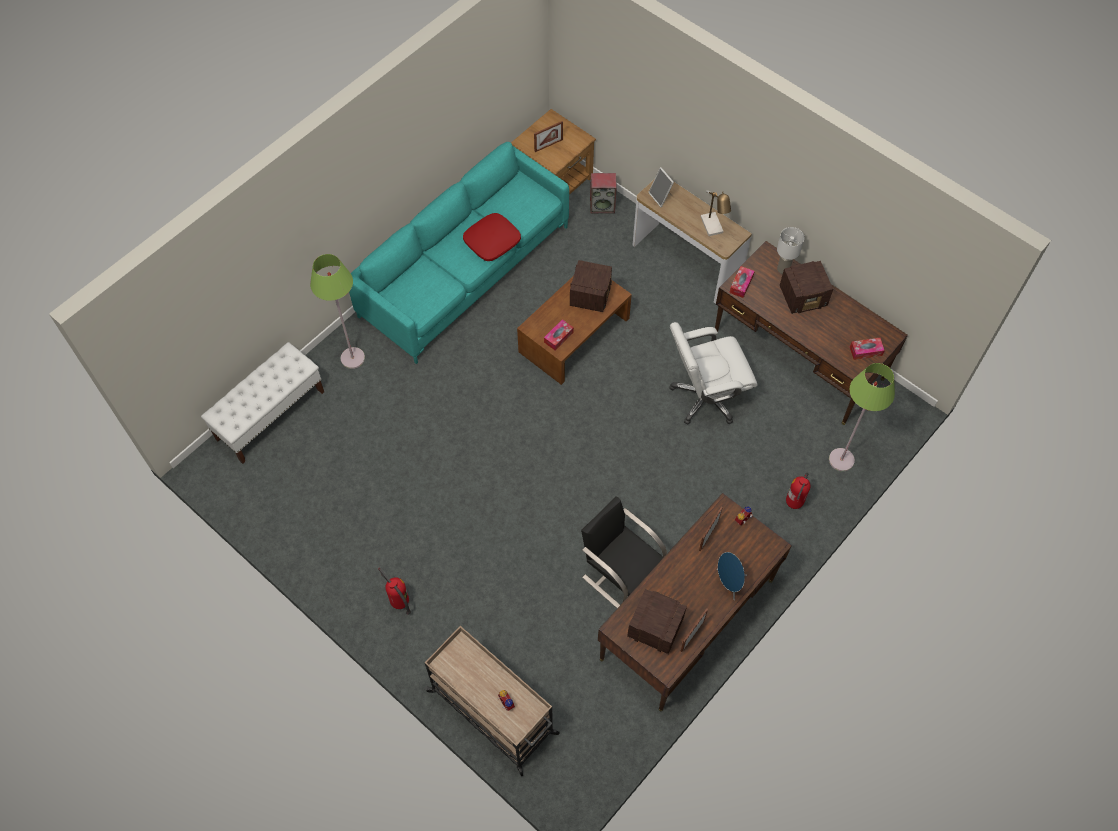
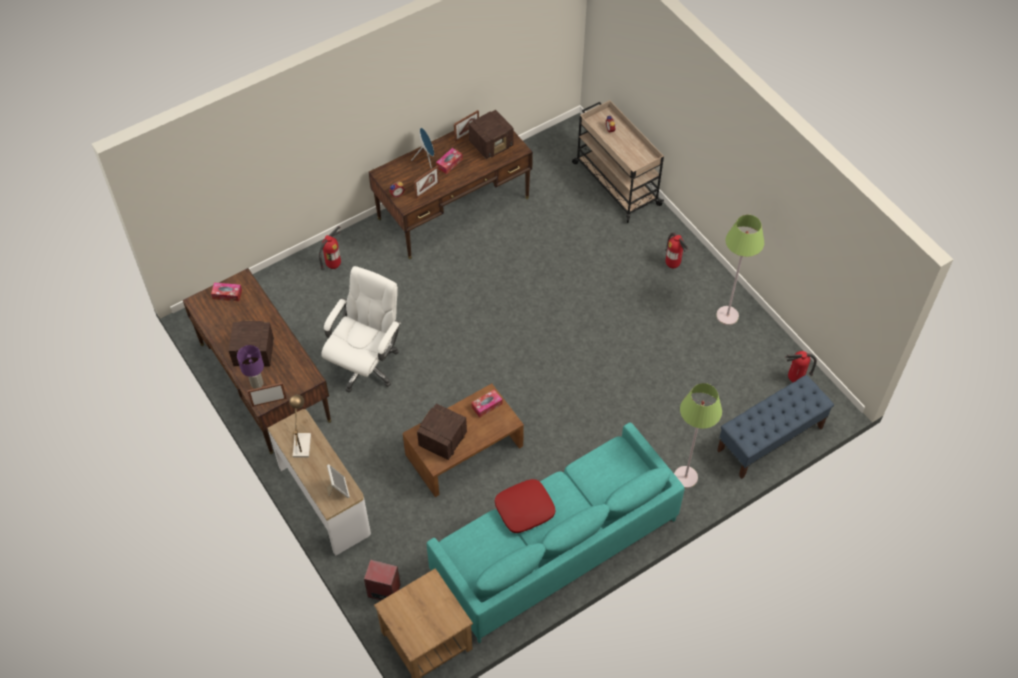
camera: 165 degrees left, 5 degrees down
white bench [201,342,324,464] -> blue bench [717,375,834,479]
picture frame [534,121,563,152] -> picture frame moved to [248,383,287,407]
black chair [581,496,667,608] -> none
radio [627,589,687,654] -> radio turned 75 degrees counterclockwise [469,110,513,159]
white office chair [669,322,758,425] -> white office chair turned 60 degrees counterclockwise [321,266,401,392]
tissue box [729,266,755,298] -> tissue box moved to [436,148,463,174]
white table lamp [777,227,805,274] -> purple table lamp [237,345,264,389]
green floor lamp [829,363,895,471] -> green floor lamp moved to [716,215,764,325]
none -> fire extinguisher [785,351,817,382]

